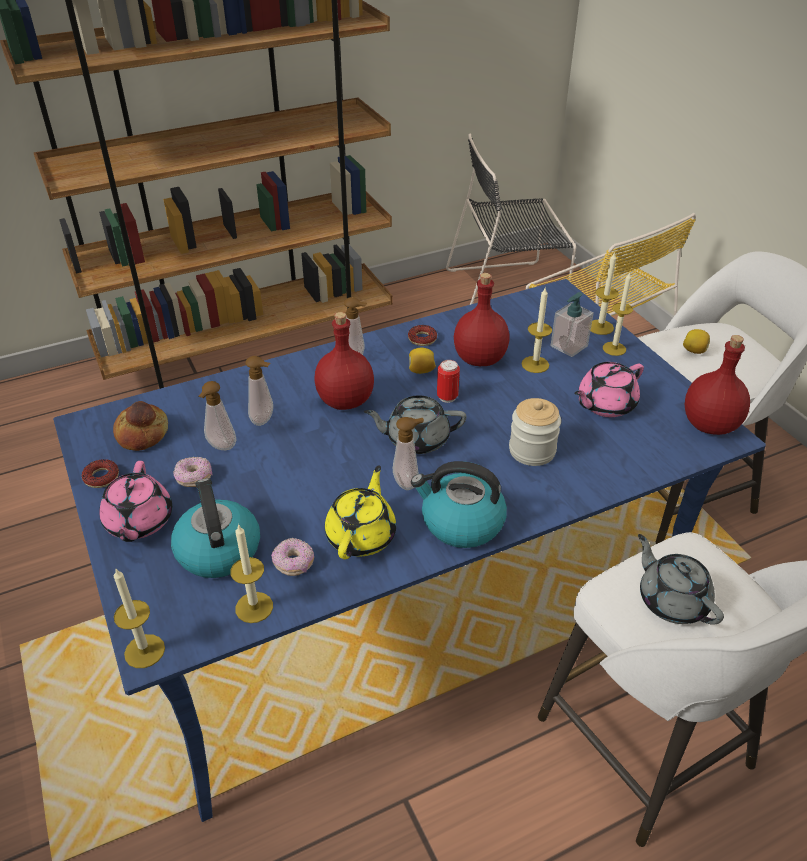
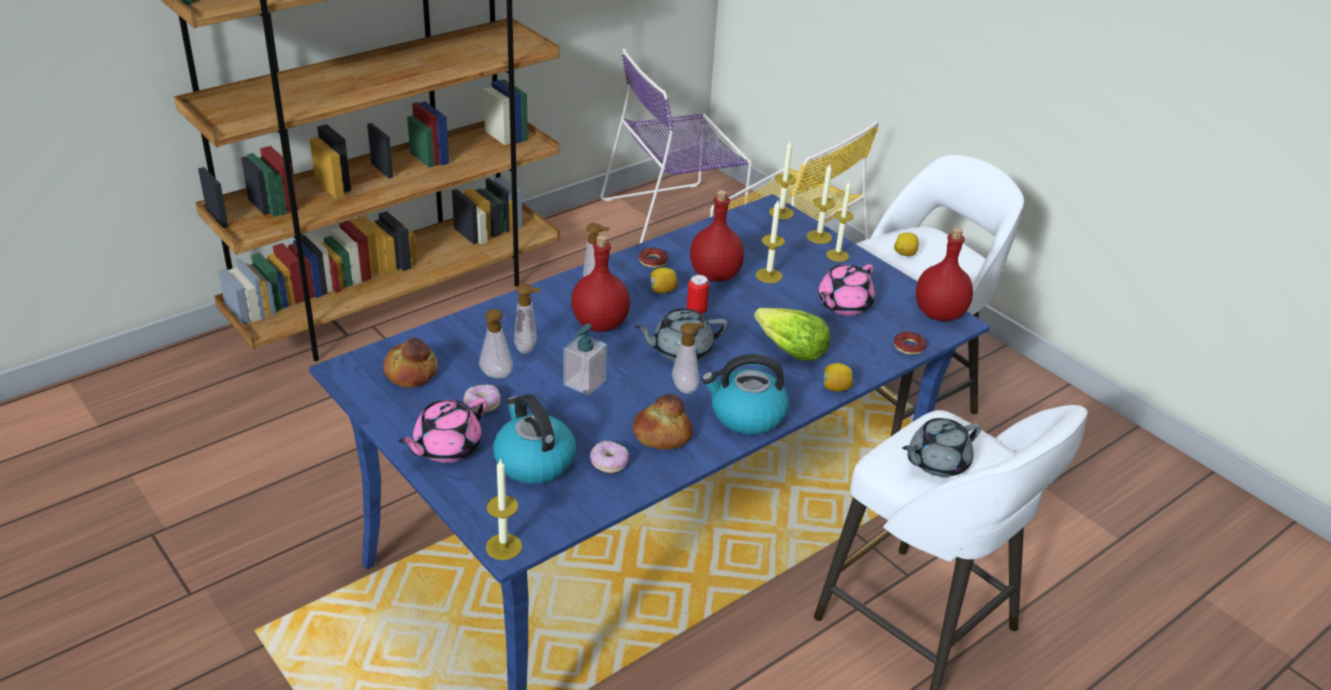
camera: 15 degrees left, 5 degrees down
donut [82,459,119,488] -> donut moved to [894,331,926,355]
pink teapot [100,461,172,542] -> pink teapot turned 60 degrees clockwise [398,398,487,463]
candle [230,524,273,623] -> candle moved to [769,141,796,219]
yellow teapot [325,465,396,559] -> bread [633,394,693,450]
black chair [446,134,576,305] -> purple chair [601,49,752,244]
jar [509,398,561,466] -> lettuce [754,308,830,361]
soap dispenser [551,292,594,357] -> soap dispenser moved to [564,324,607,396]
grey teapot [638,534,724,625] -> grey teapot turned 75 degrees counterclockwise [902,418,981,477]
none -> lemon [824,363,853,391]

